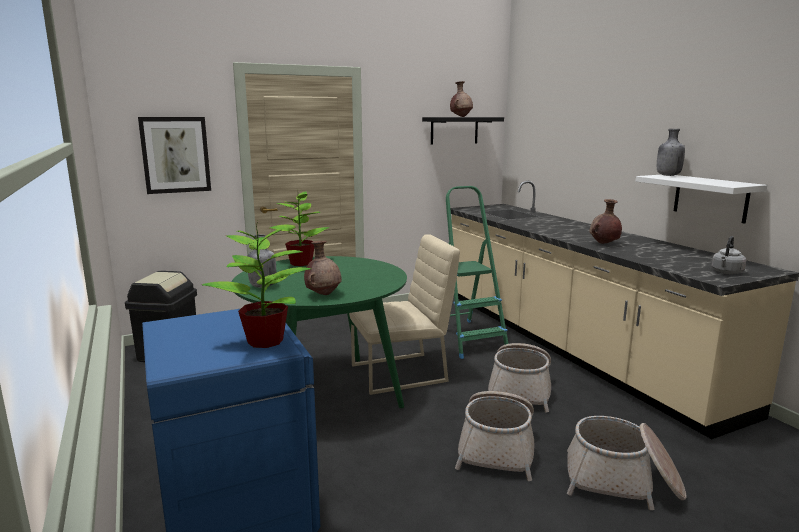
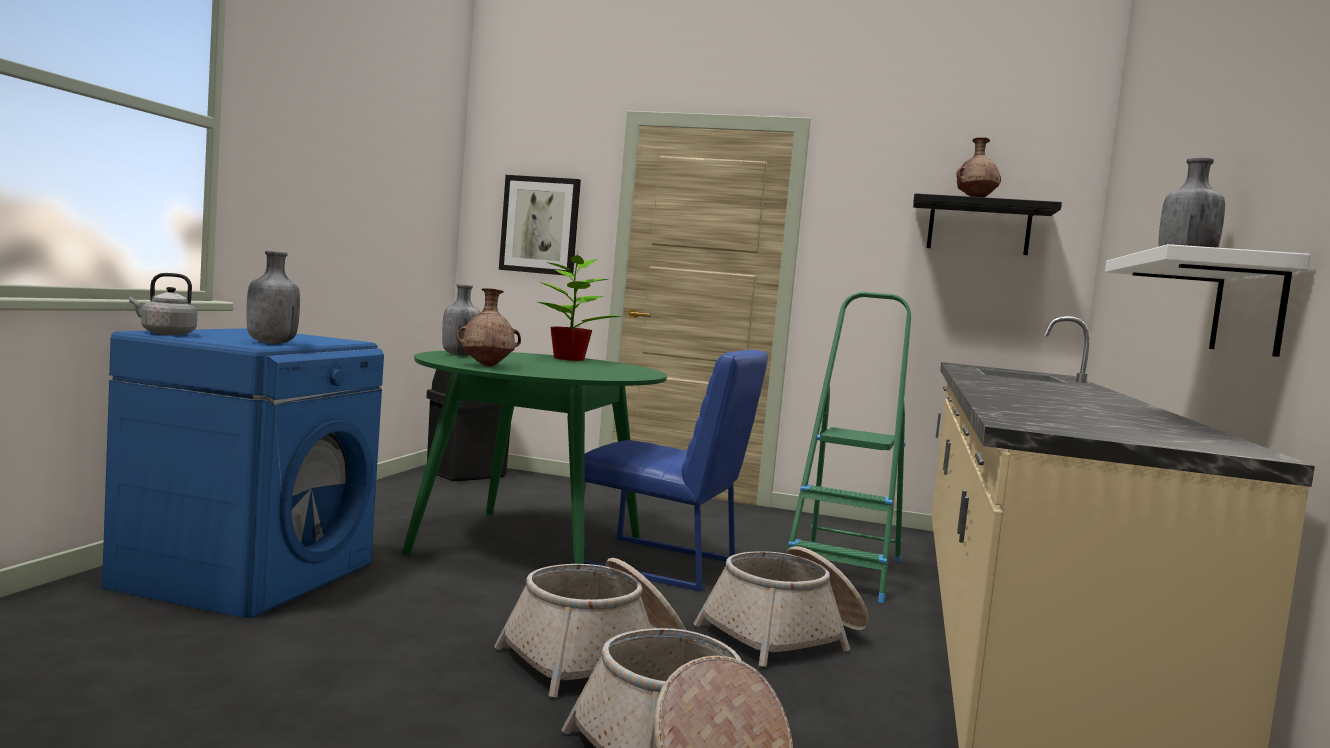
camera: 40 degrees right, 10 degrees down
potted plant [202,221,311,348] -> grey bottle [246,251,300,344]
beige chair [349,234,460,395] -> blue chair [573,350,768,592]
brown vase [589,199,622,244] -> none
grey kettle [712,236,746,274] -> grey kettle moved to [129,273,197,335]

